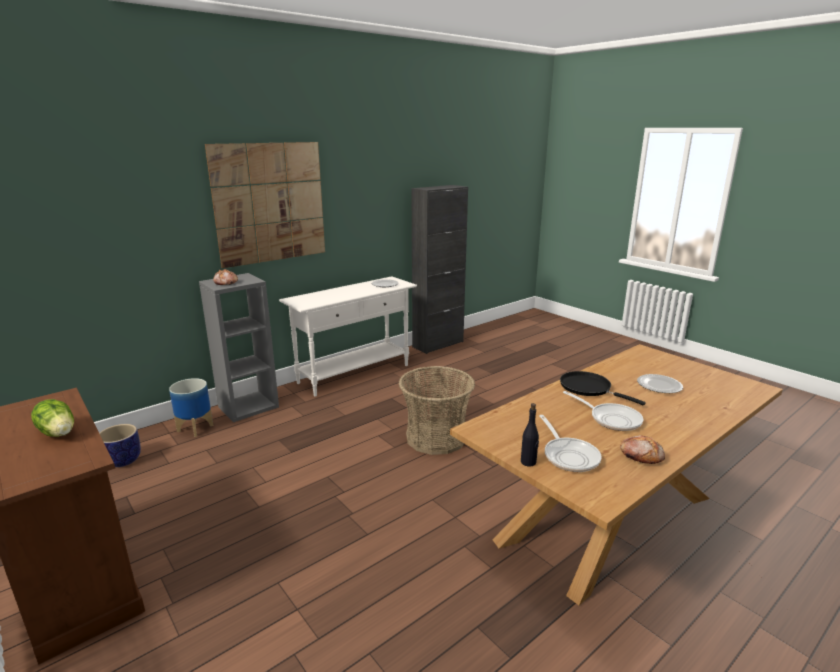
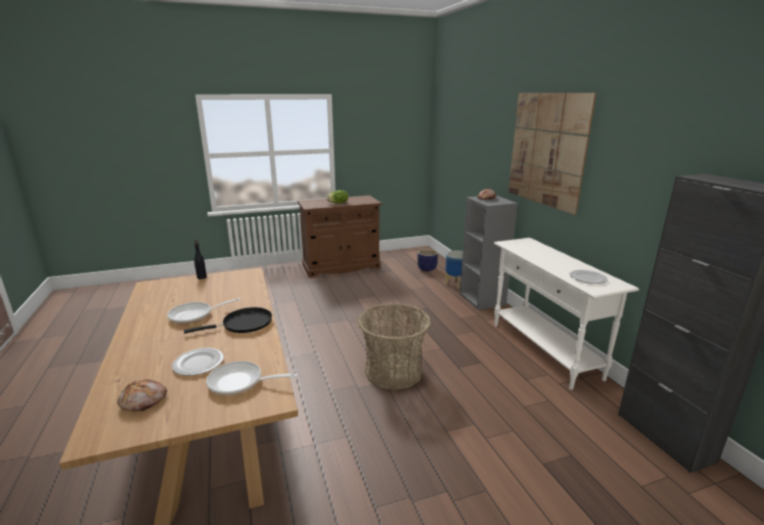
camera: 110 degrees right, 0 degrees up
frying pan [539,415,602,472] -> frying pan moved to [206,361,298,396]
bread [620,435,665,464] -> bread moved to [117,380,167,411]

